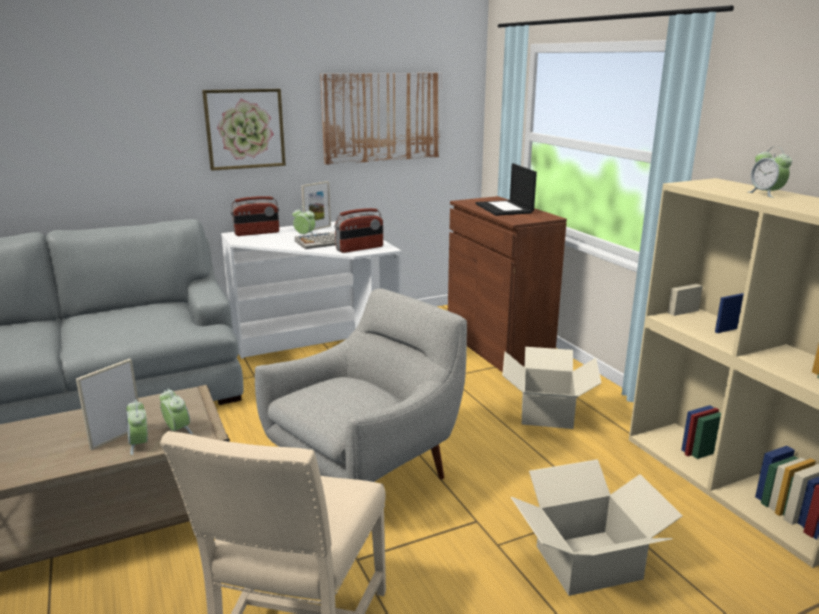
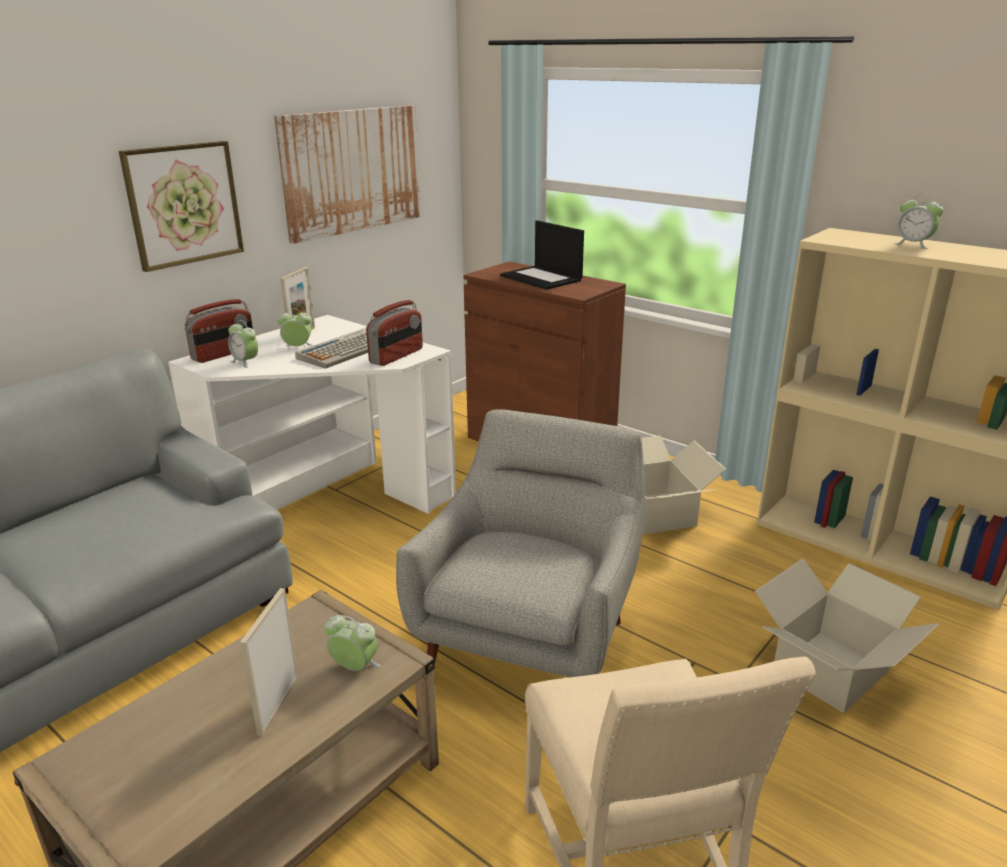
camera: 25 degrees left, 5 degrees up
alarm clock [126,400,148,455] -> alarm clock moved to [228,320,258,368]

